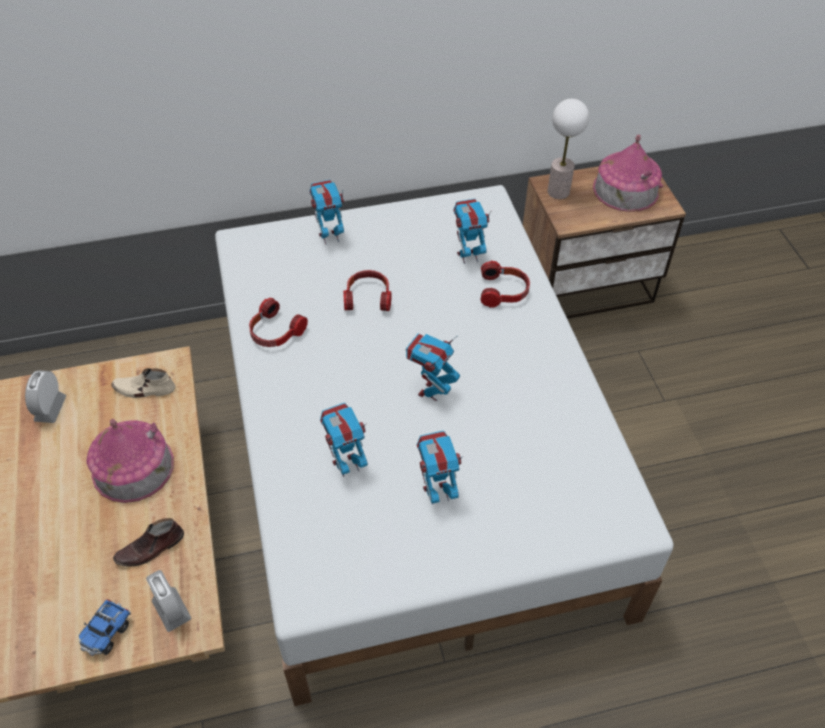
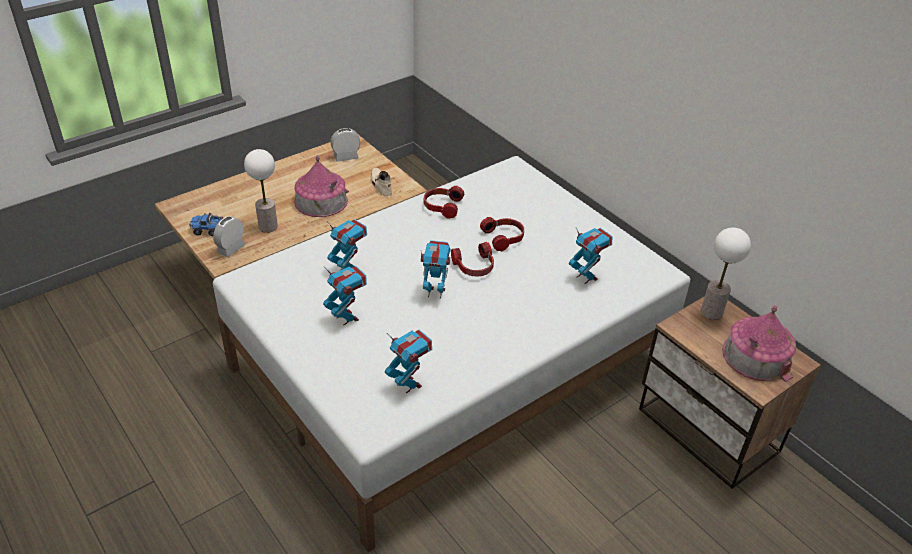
camera: 65 degrees right, 10 degrees down
brown shoe [113,518,184,566] -> table lamp [244,149,278,233]
toy robot [309,180,344,244] -> toy robot moved to [385,330,432,393]
headphones [480,261,530,308] -> headphones moved to [451,242,494,277]

